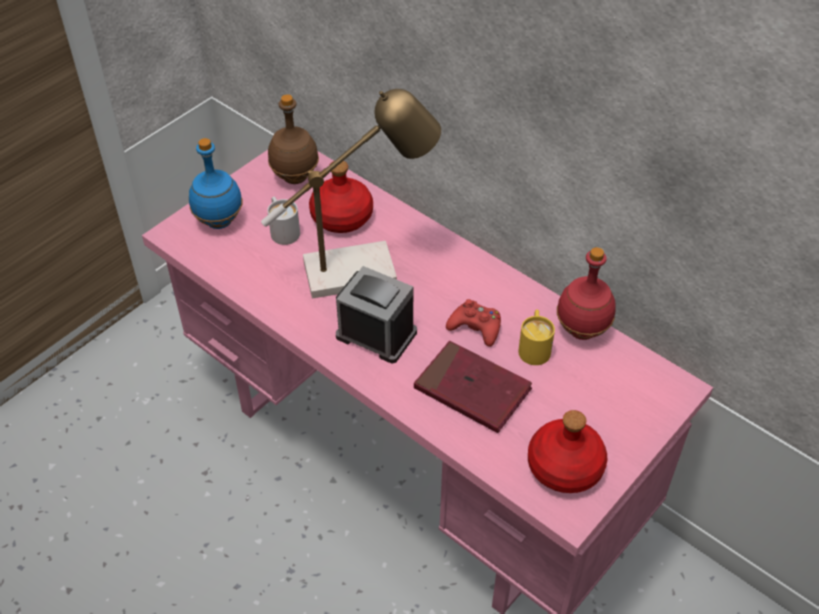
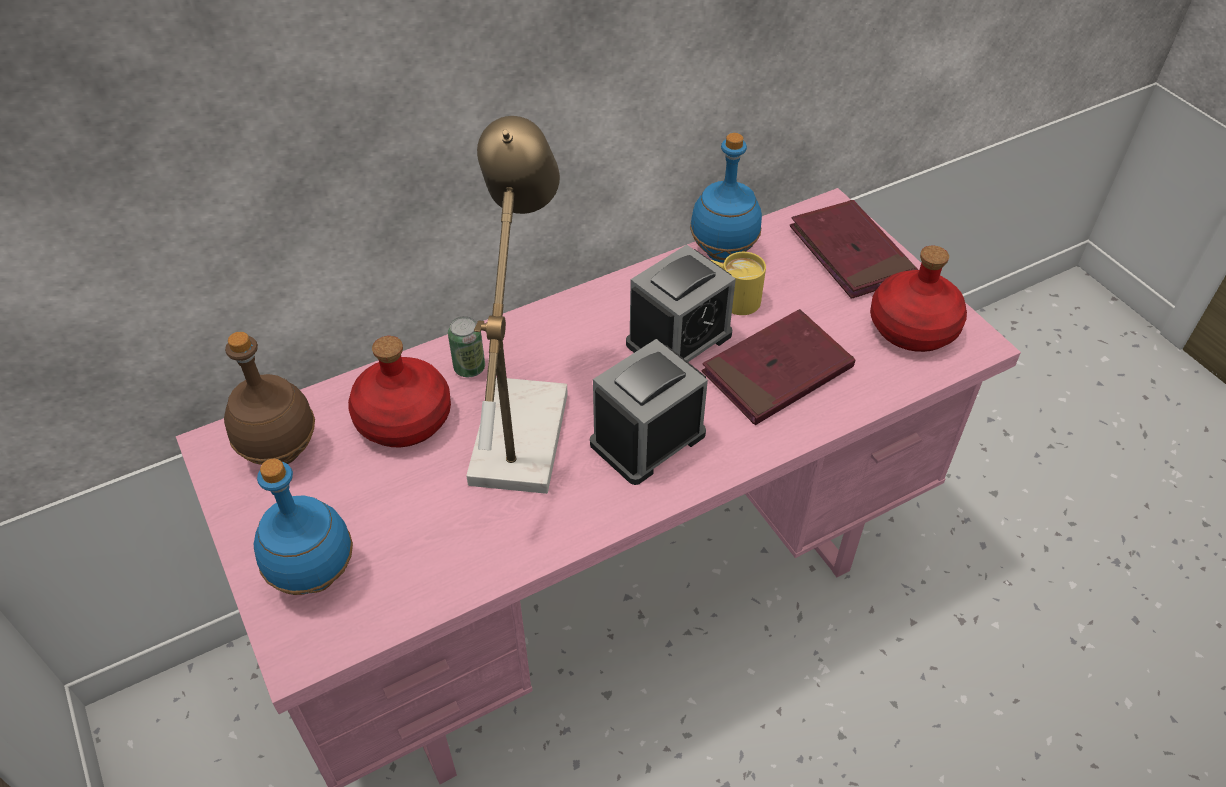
camera: 70 degrees left, 0 degrees up
white mug [267,197,300,245] -> none
red game controller [446,299,501,347] -> alarm clock [626,245,736,362]
red bottle [557,247,615,340] -> blue bottle [690,133,762,263]
none -> can [448,316,485,377]
none -> red book [790,200,918,299]

